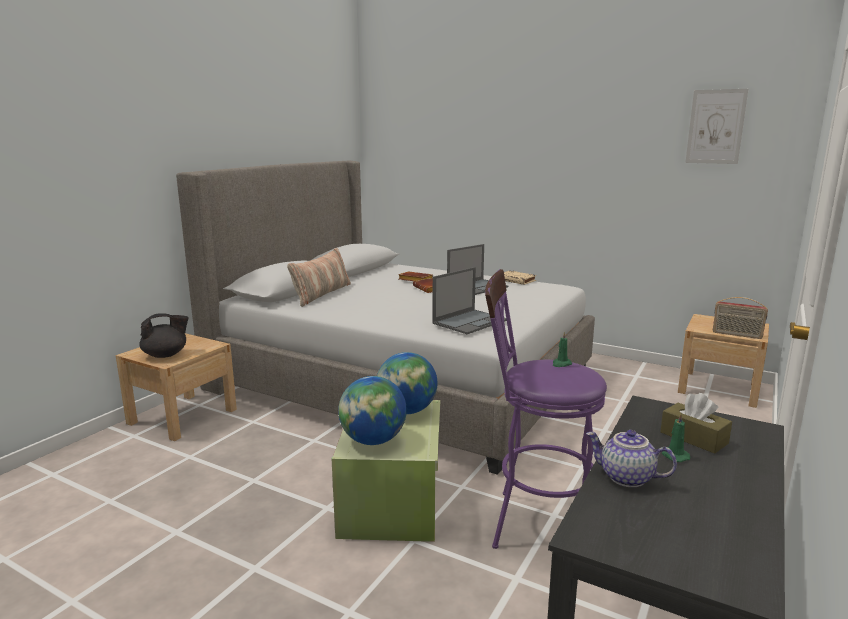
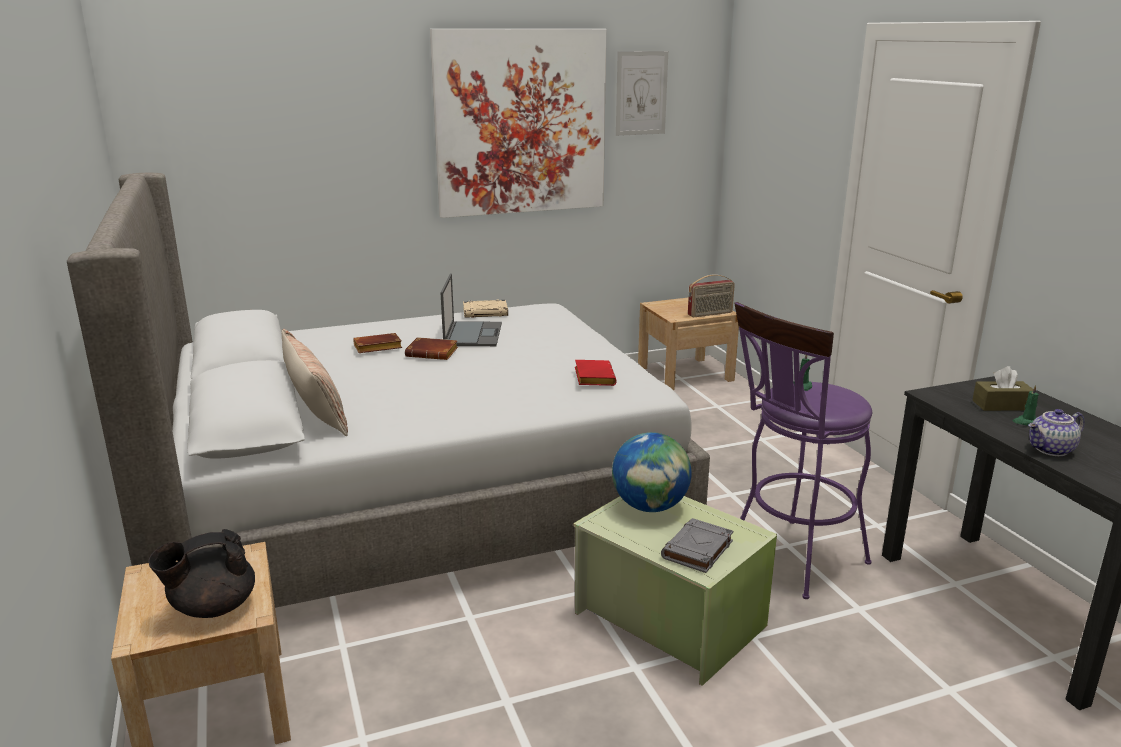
camera: 50 degrees left, 5 degrees up
black teapot [139,313,189,358] -> black teapot turned 135 degrees counterclockwise [148,529,255,618]
globe [338,376,407,445] -> grey book [661,518,734,573]
laptop [432,267,507,334] -> red book [575,360,617,386]
none -> picture [430,29,606,218]

